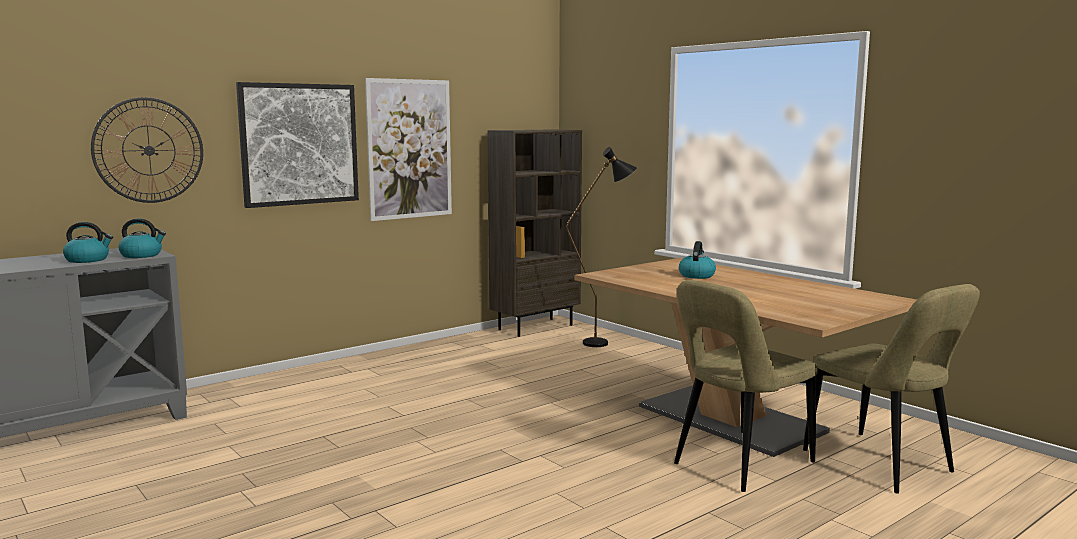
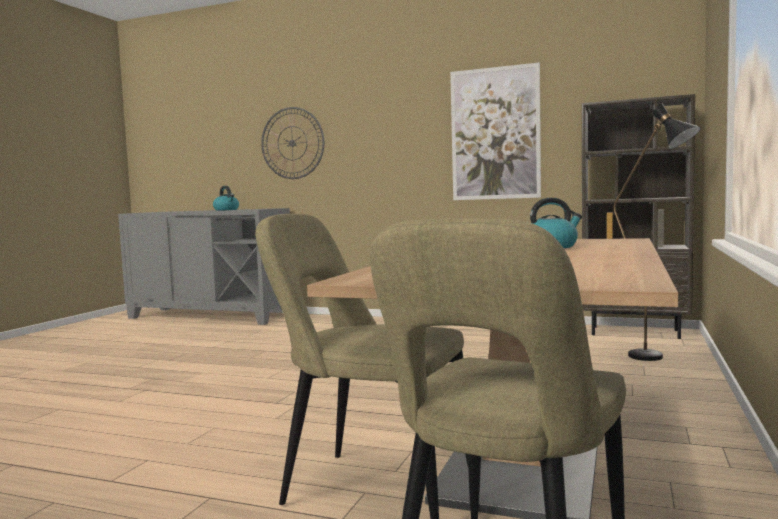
camera: 60 degrees right, 5 degrees down
kettle [118,218,166,258] -> none
picture [236,82,359,208] -> none

